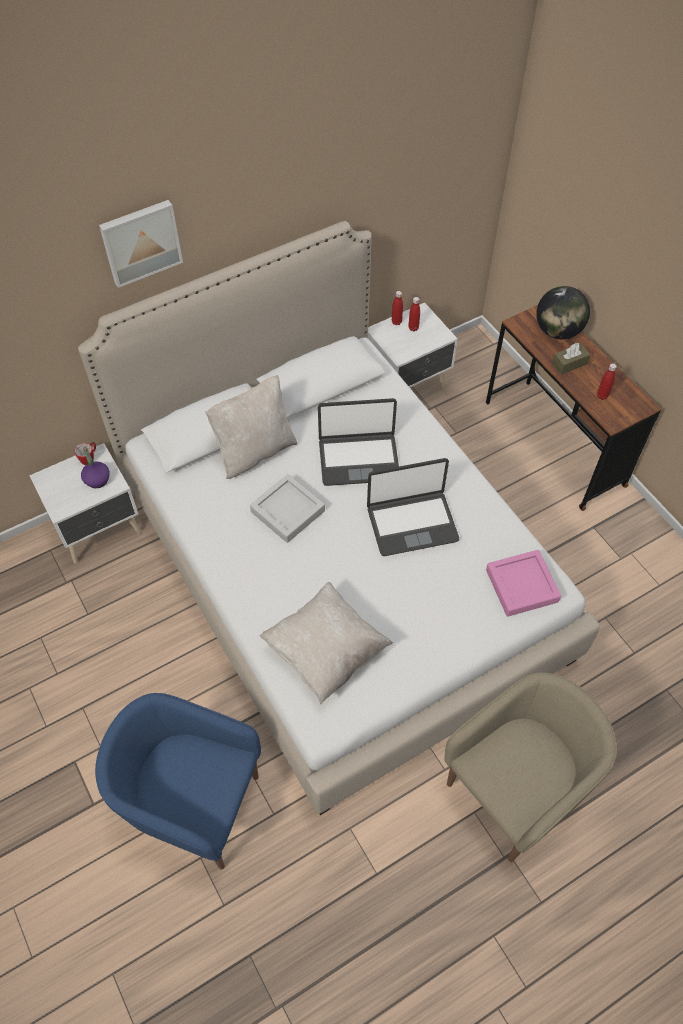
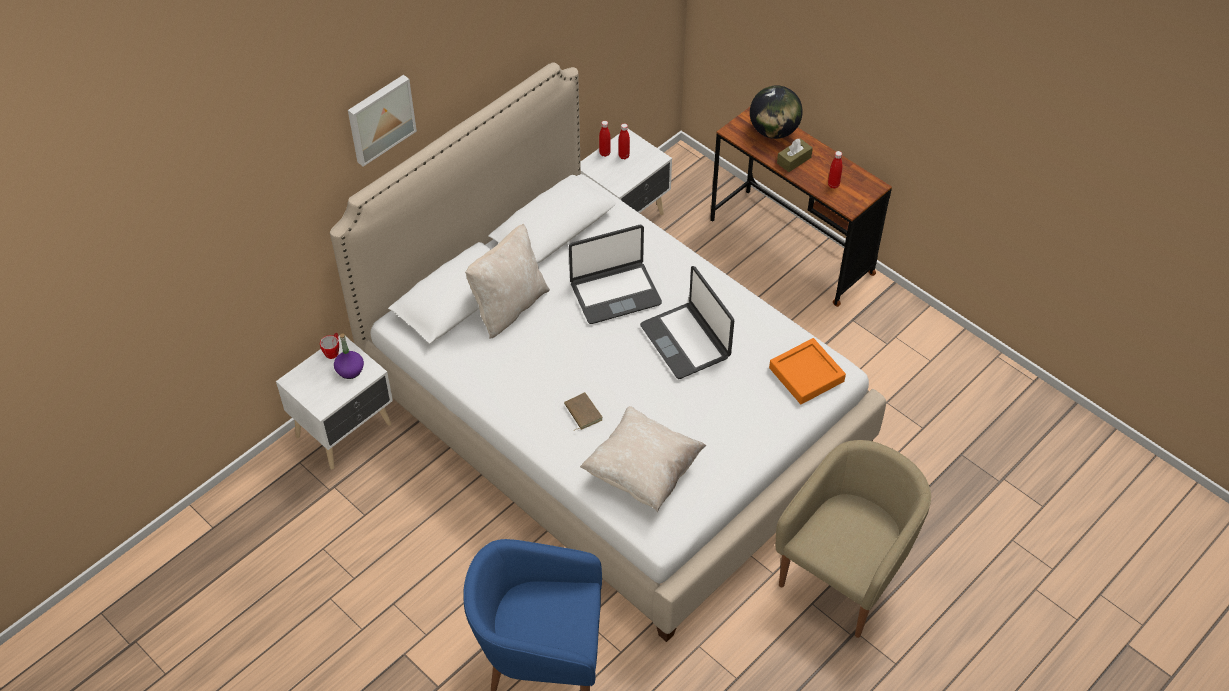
camera: 15 degrees left, 5 degrees down
grey tray [250,474,325,543] -> none
laptop [367,458,459,556] -> laptop turned 90 degrees clockwise [640,266,734,379]
pink tray [486,550,561,617] -> orange tray [769,338,846,404]
none -> brown book [564,392,602,431]

